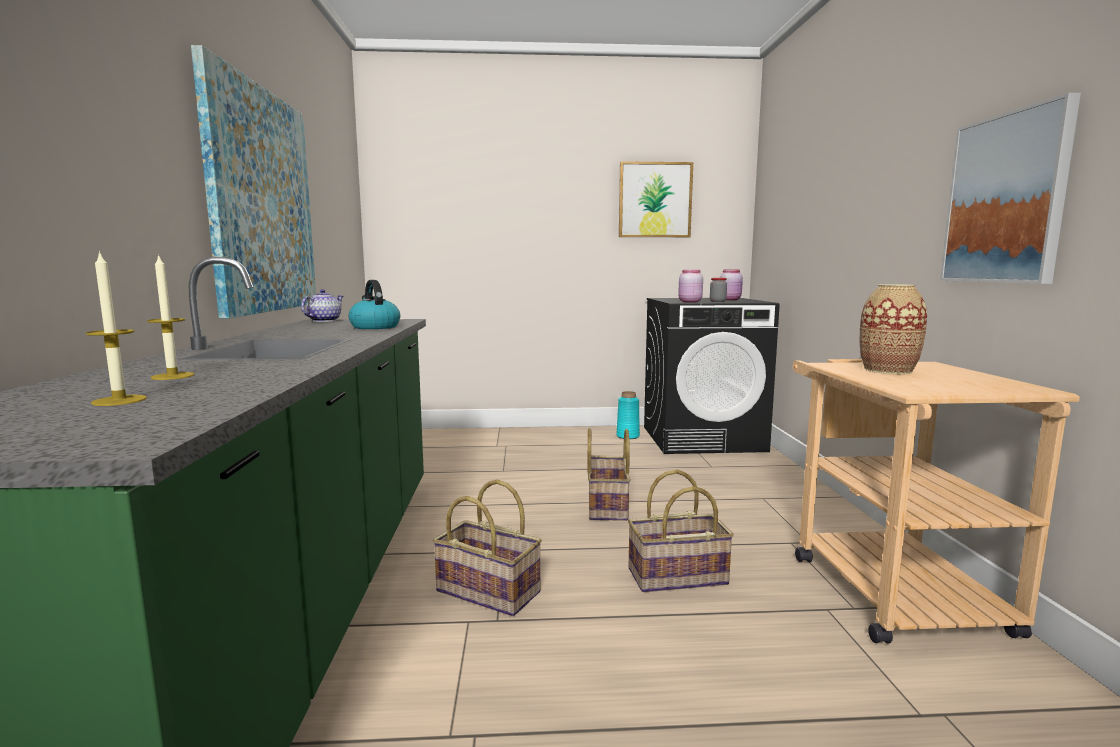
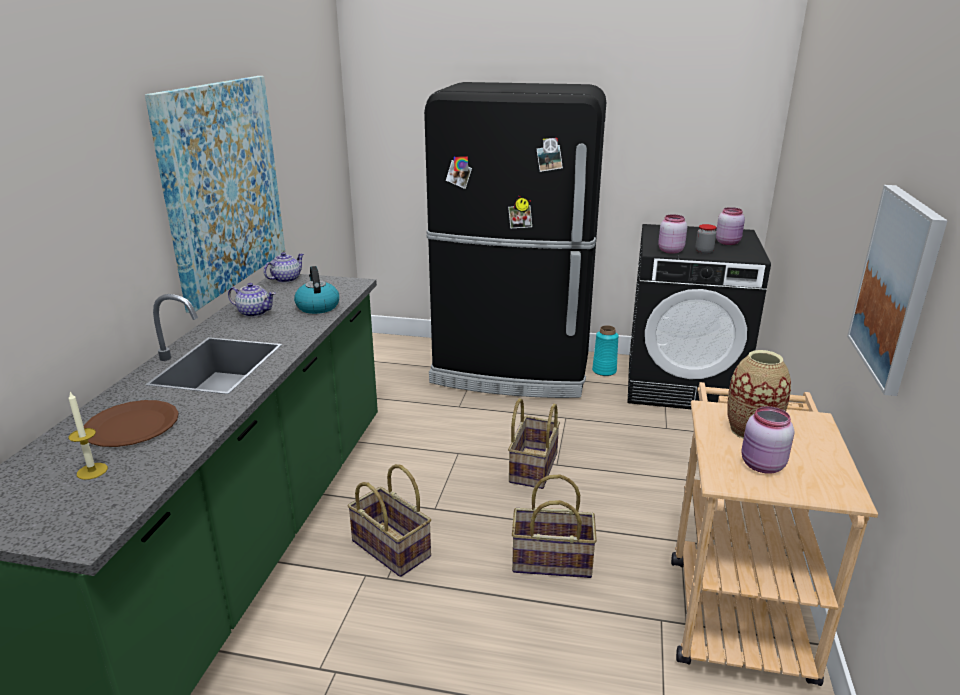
camera: 15 degrees right, 15 degrees up
candle [147,254,195,380] -> brown plate [84,400,179,447]
picture [619,161,693,237] -> none
none -> teapot [228,283,276,317]
none -> black fridge [424,82,606,398]
none -> pink jar [741,406,794,474]

